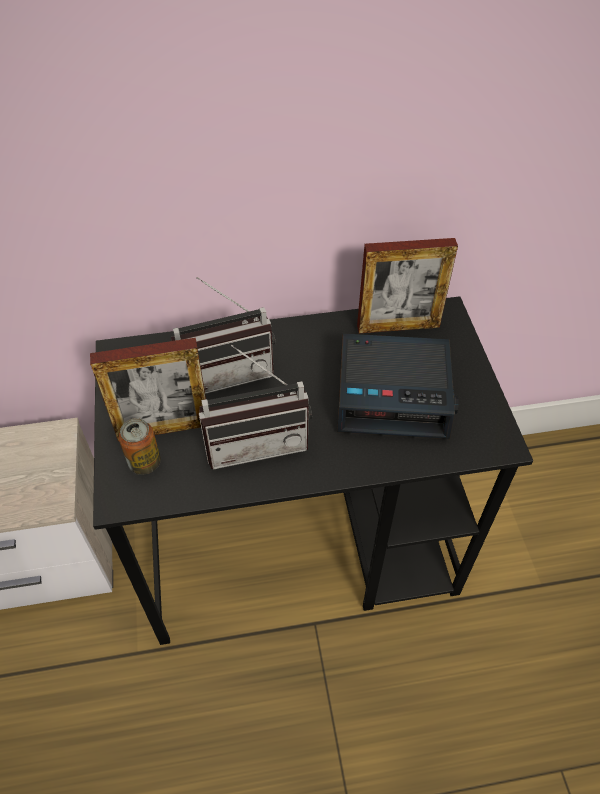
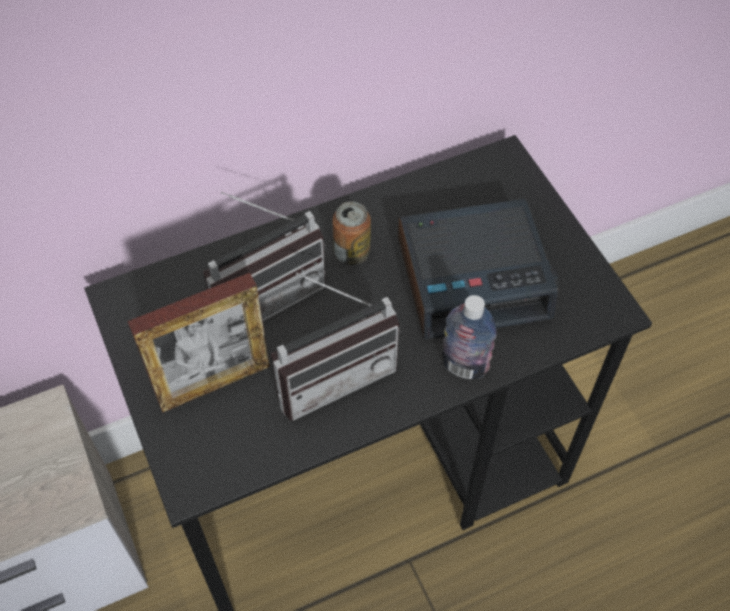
camera: 15 degrees left, 5 degrees up
can [119,418,161,475] -> can moved to [333,202,371,265]
picture frame [357,238,458,333] -> none
none -> bottle [442,295,497,379]

